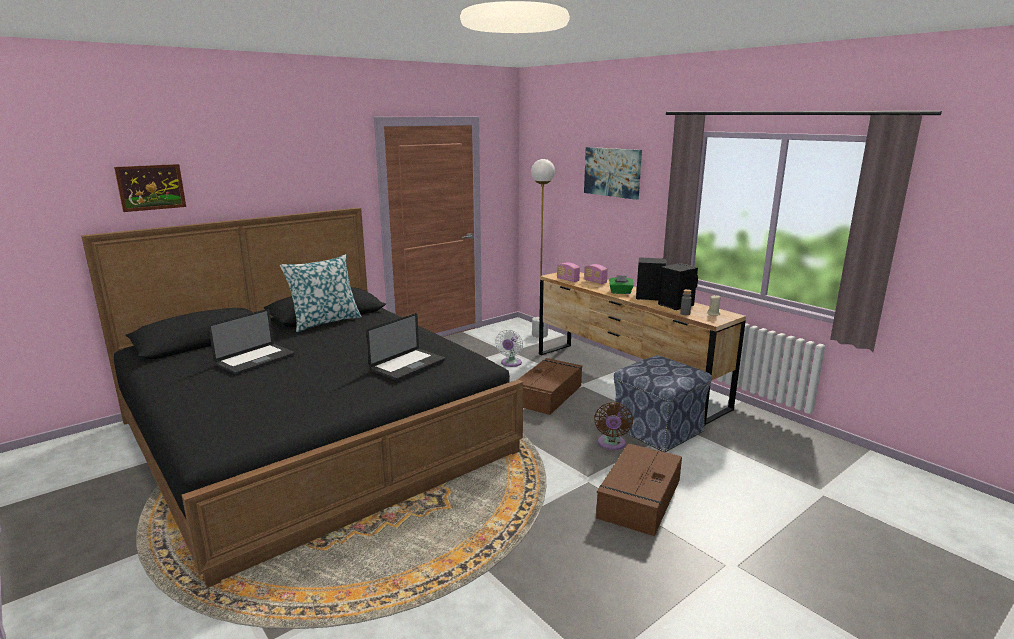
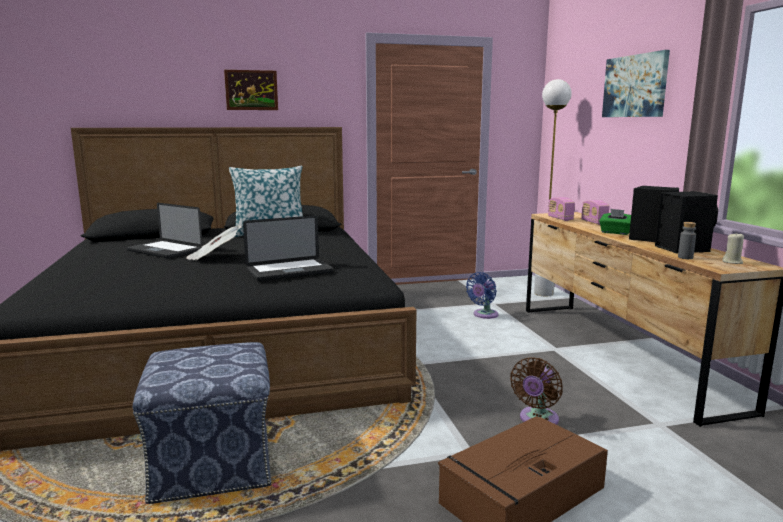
camera: 25 degrees right, 5 degrees down
picture [114,164,186,212] -> picture moved to [224,70,278,110]
laptop [208,309,295,375] -> laptop turned 60 degrees clockwise [127,203,203,259]
white fan [495,330,523,367] -> blue fan [466,272,498,319]
brown storage box [519,358,583,415] -> none
ottoman [614,355,712,452] -> ottoman moved to [133,342,272,504]
none -> newspaper [186,225,241,261]

